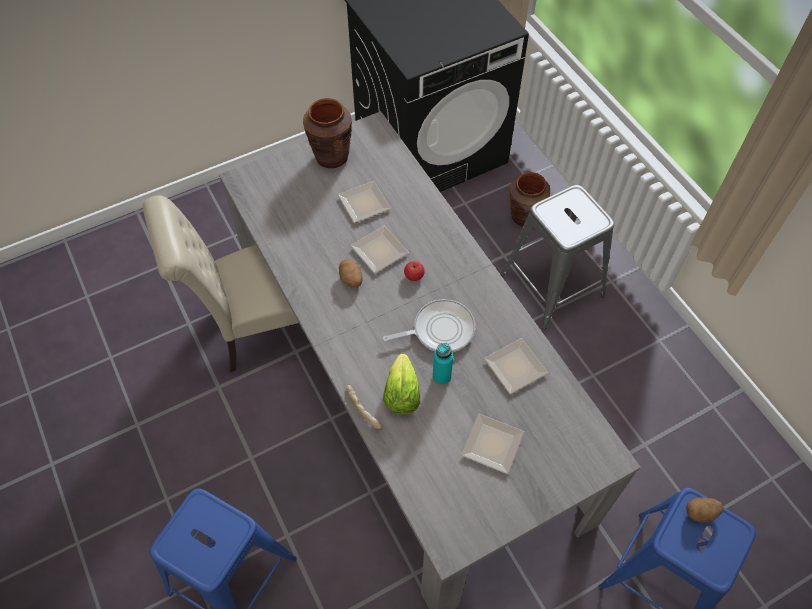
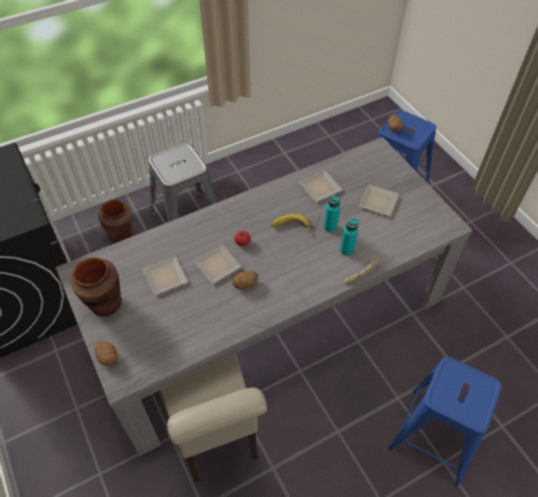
camera: 90 degrees left, 5 degrees down
frying pan [383,299,475,352] -> banana [271,213,311,233]
lettuce [383,354,420,415] -> turquoise bottle [340,219,358,256]
none -> potato [94,341,118,366]

